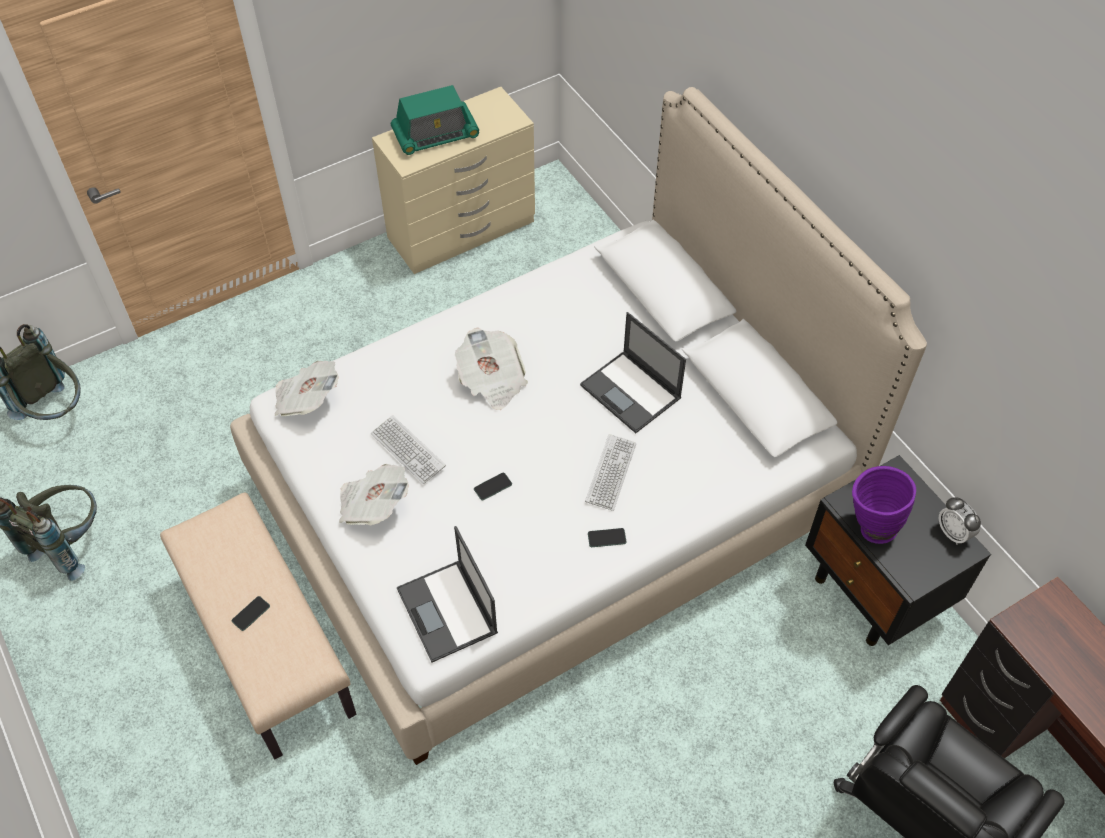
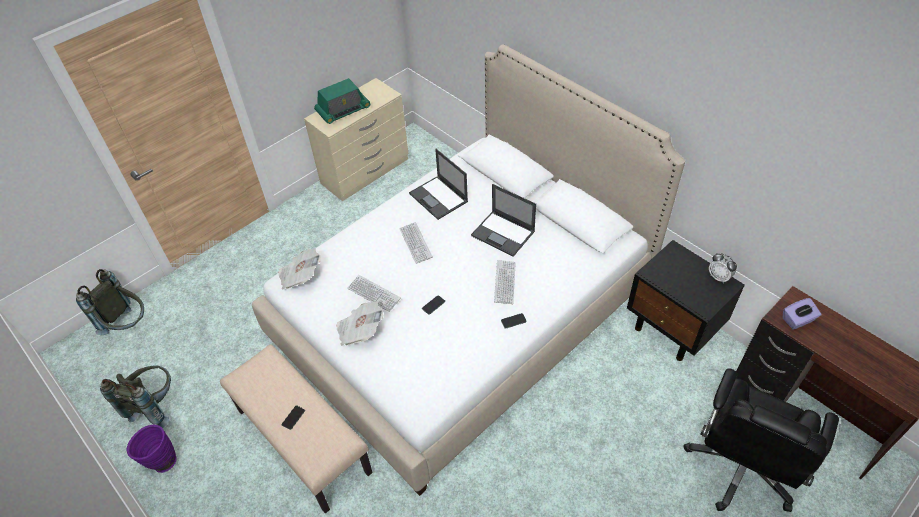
camera: 10 degrees left, 5 degrees down
laptop [397,526,498,662] -> laptop moved to [409,149,468,220]
newspaper [455,328,528,410] -> keyboard [399,222,433,264]
purple vase [852,466,916,544] -> purple vase moved to [126,425,177,473]
none -> purple tissue box [783,298,821,330]

